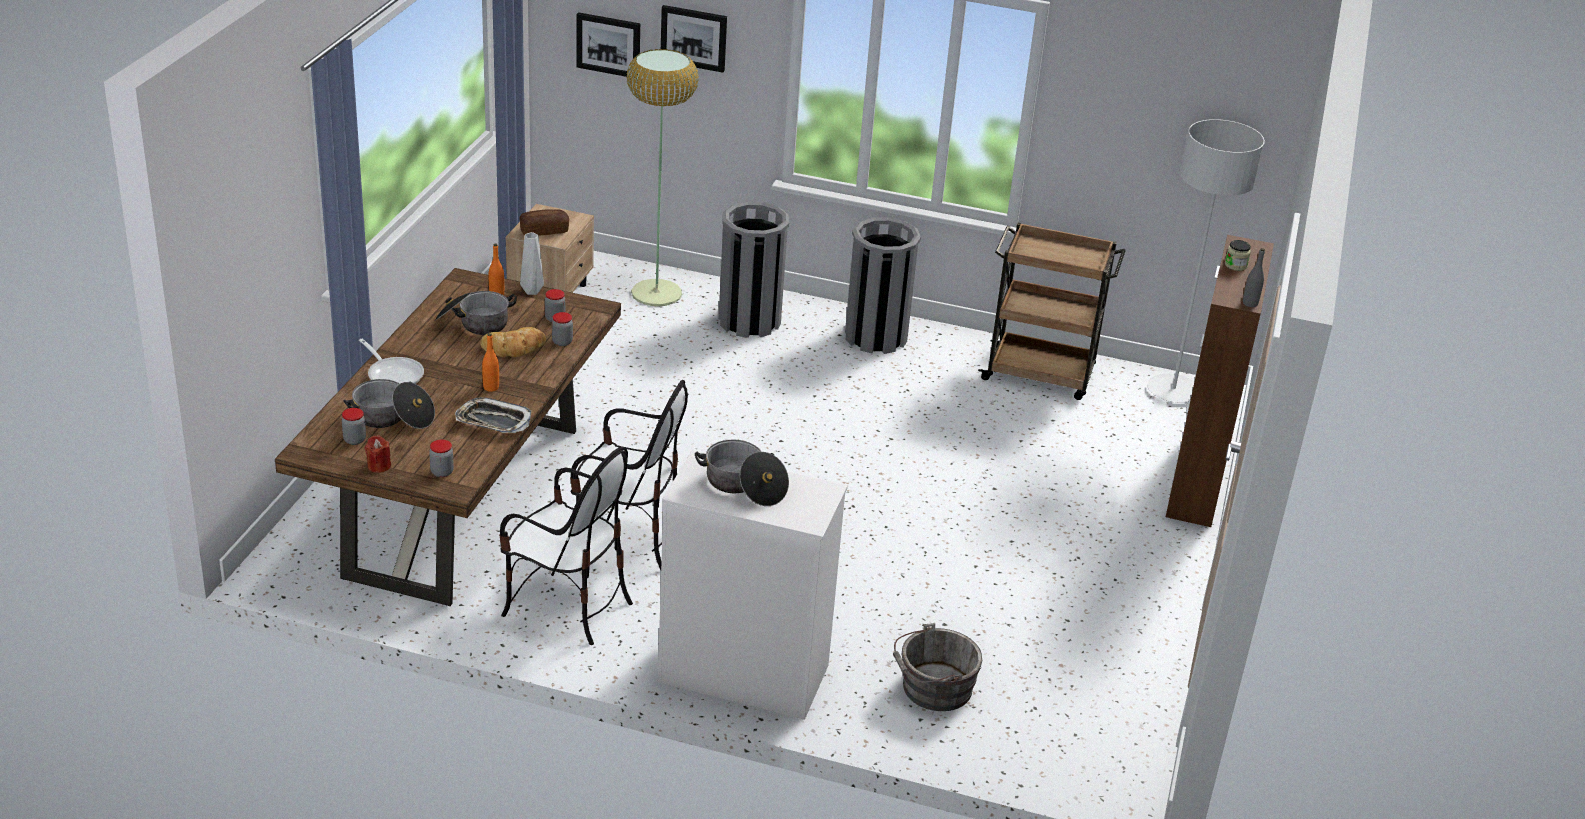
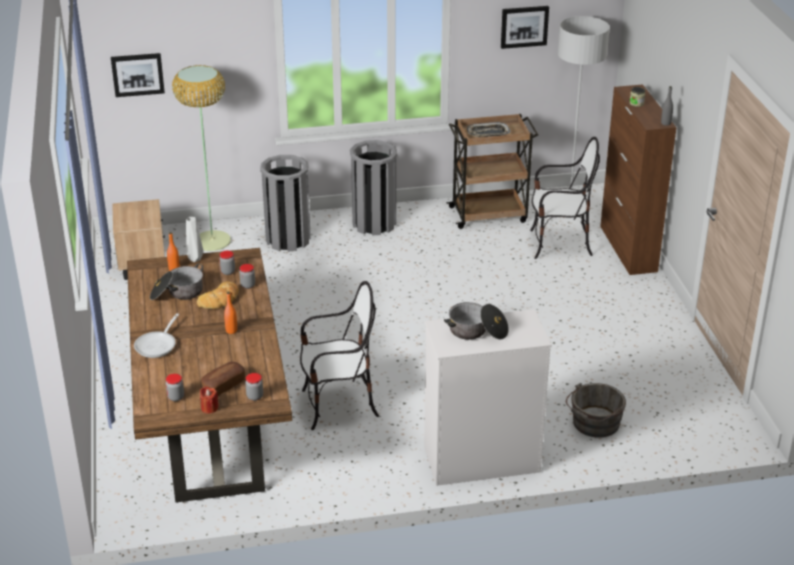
camera: 25 degrees left, 0 degrees up
cooking pot [343,379,435,429] -> none
frying pan [359,339,424,384] -> frying pan turned 90 degrees clockwise [134,313,179,358]
tray [455,397,531,433] -> tray moved to [467,122,511,137]
chair [499,447,633,645] -> chair moved to [530,137,600,259]
bread [519,209,569,236] -> bread moved to [201,362,245,396]
picture [661,5,727,73] -> picture moved to [501,6,549,49]

